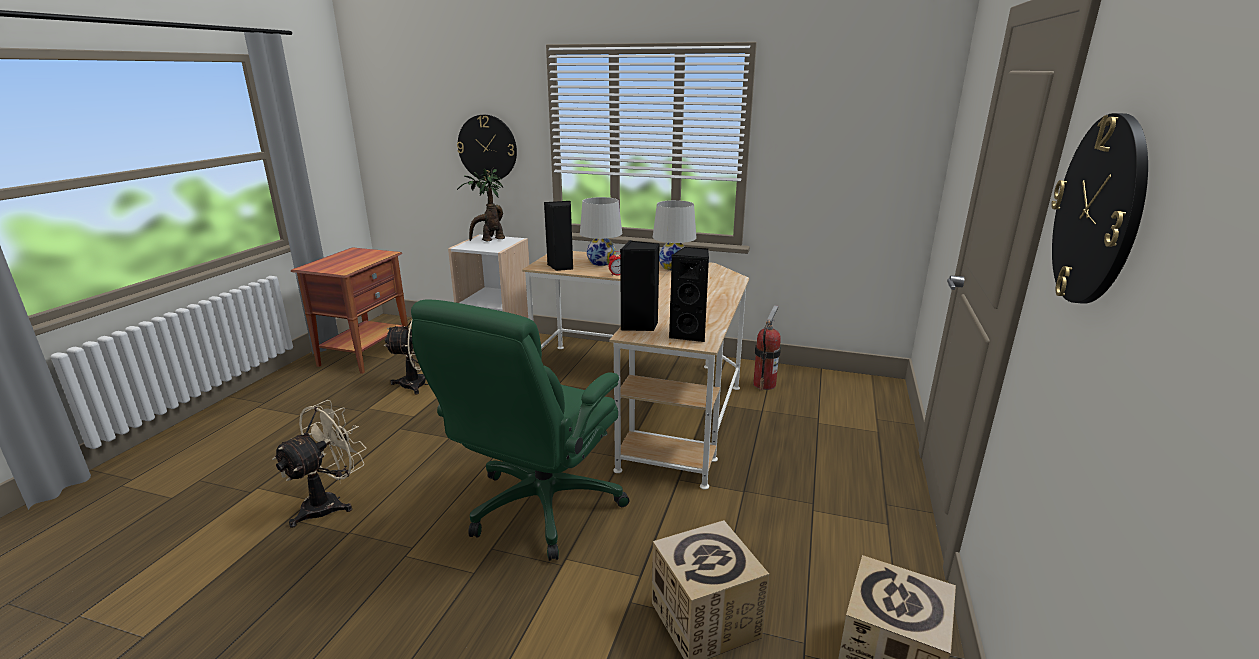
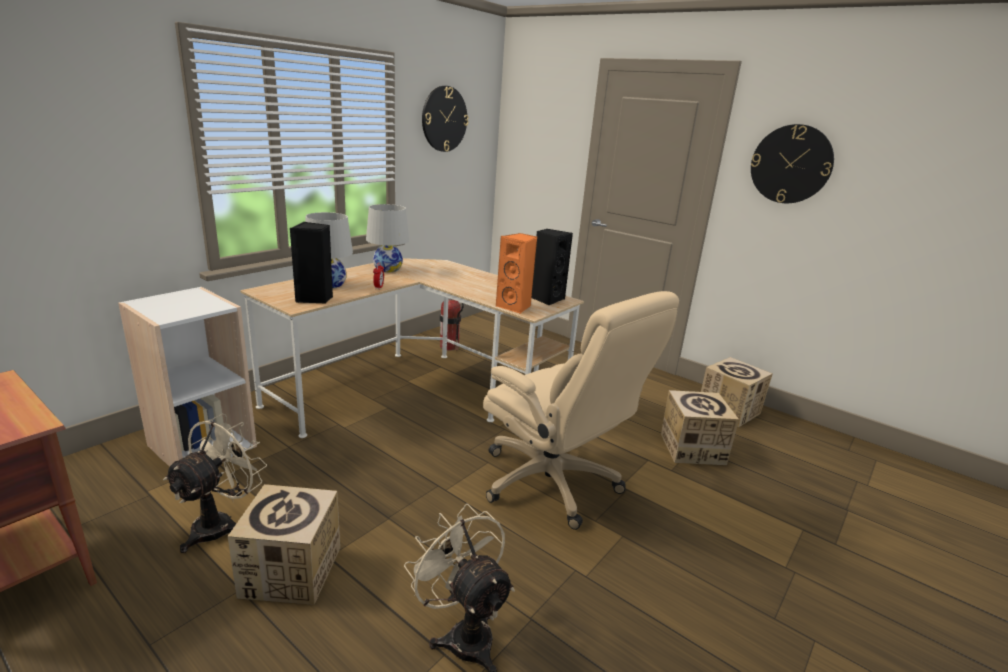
camera: 70 degrees left, 0 degrees up
green office chair [411,299,629,561] -> beige office chair [483,291,679,530]
wall clock [457,115,517,181] -> wall clock moved to [422,86,469,152]
potted plant [457,167,505,241] -> none
black speaker [620,240,660,331] -> orange speaker [496,233,537,314]
none -> cardboard box [228,484,340,605]

